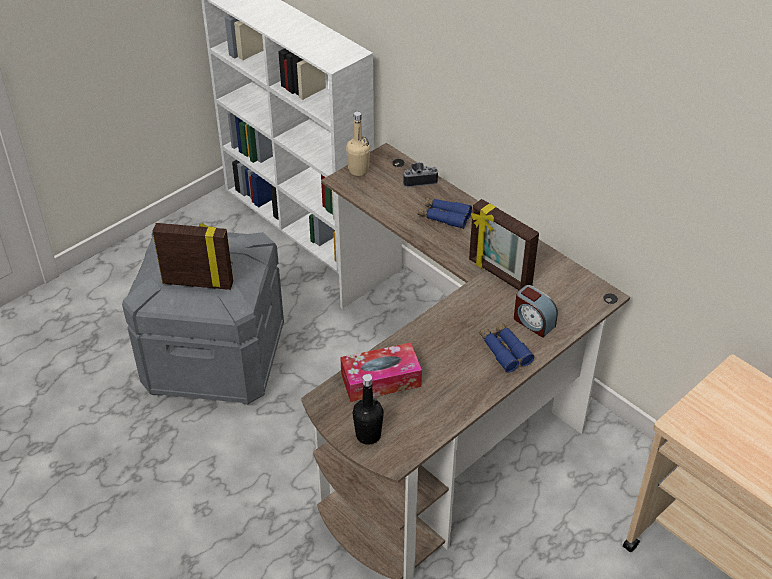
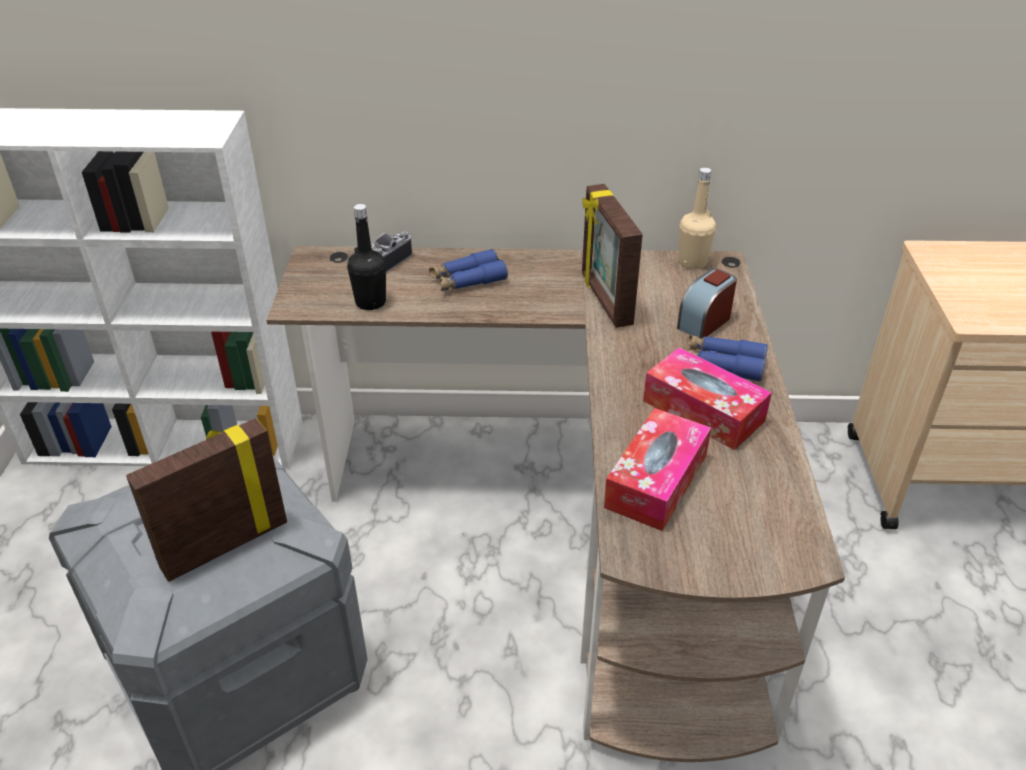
camera: 45 degrees left, 5 degrees down
beige bottle [346,111,370,176] -> beige bottle moved to [678,167,716,270]
black bottle [352,374,384,445] -> black bottle moved to [347,204,386,310]
picture frame [469,199,539,290] -> picture frame turned 75 degrees clockwise [582,184,643,328]
alarm clock [514,285,558,338] -> alarm clock turned 135 degrees clockwise [677,268,737,339]
none -> tissue box [643,347,772,450]

